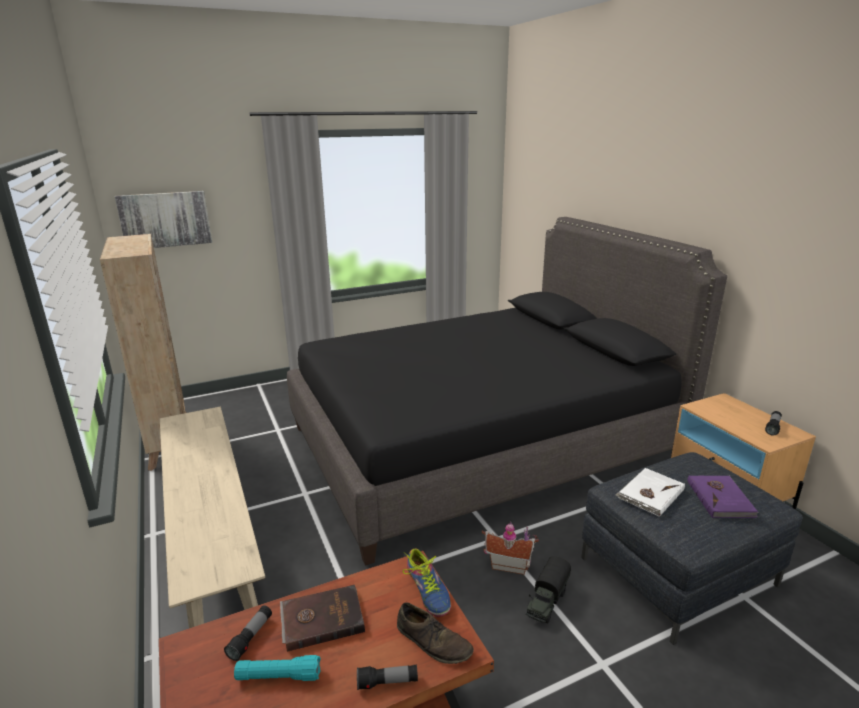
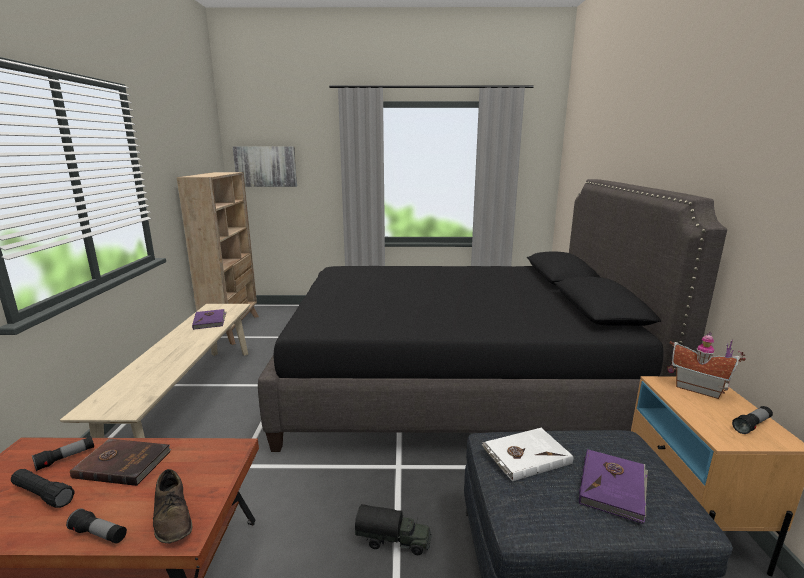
camera: 25 degrees right, 5 degrees down
turquoise flashlight [234,655,321,681] -> black flashlight [11,469,75,508]
shoe [403,549,451,617] -> none
toy house [482,522,539,575] -> toy house moved to [667,332,746,399]
toy truck [526,556,571,623] -> toy truck turned 135 degrees counterclockwise [355,504,432,555]
none -> purple book [192,309,226,330]

